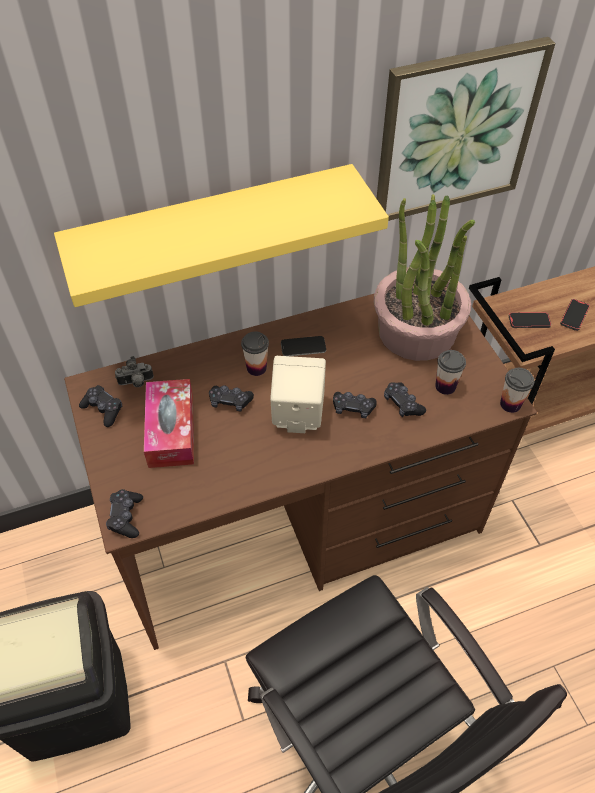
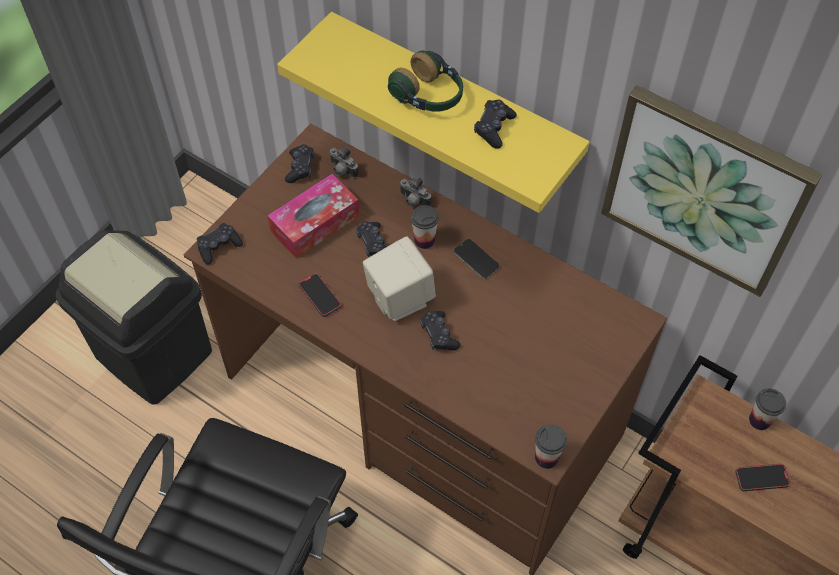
camera: 55 degrees right, 5 degrees up
potted plant [374,194,475,361] -> none
black game controller [384,382,426,417] -> black game controller moved to [474,100,517,149]
cup [435,350,466,395] -> cup moved to [749,388,786,430]
phone [509,312,551,328] -> phone moved to [298,273,341,317]
none -> headphones [388,51,463,111]
none -> camera [399,178,431,207]

